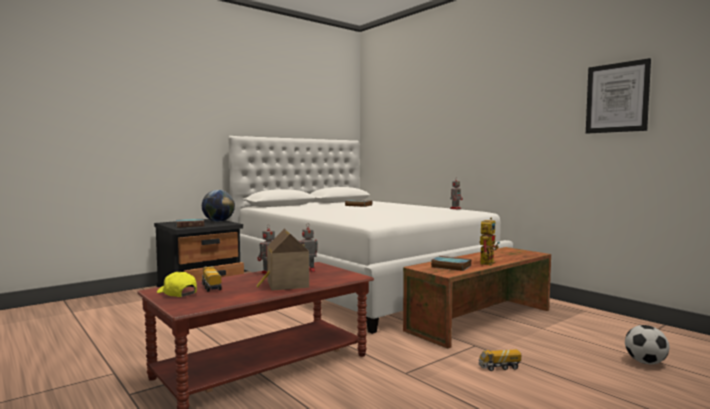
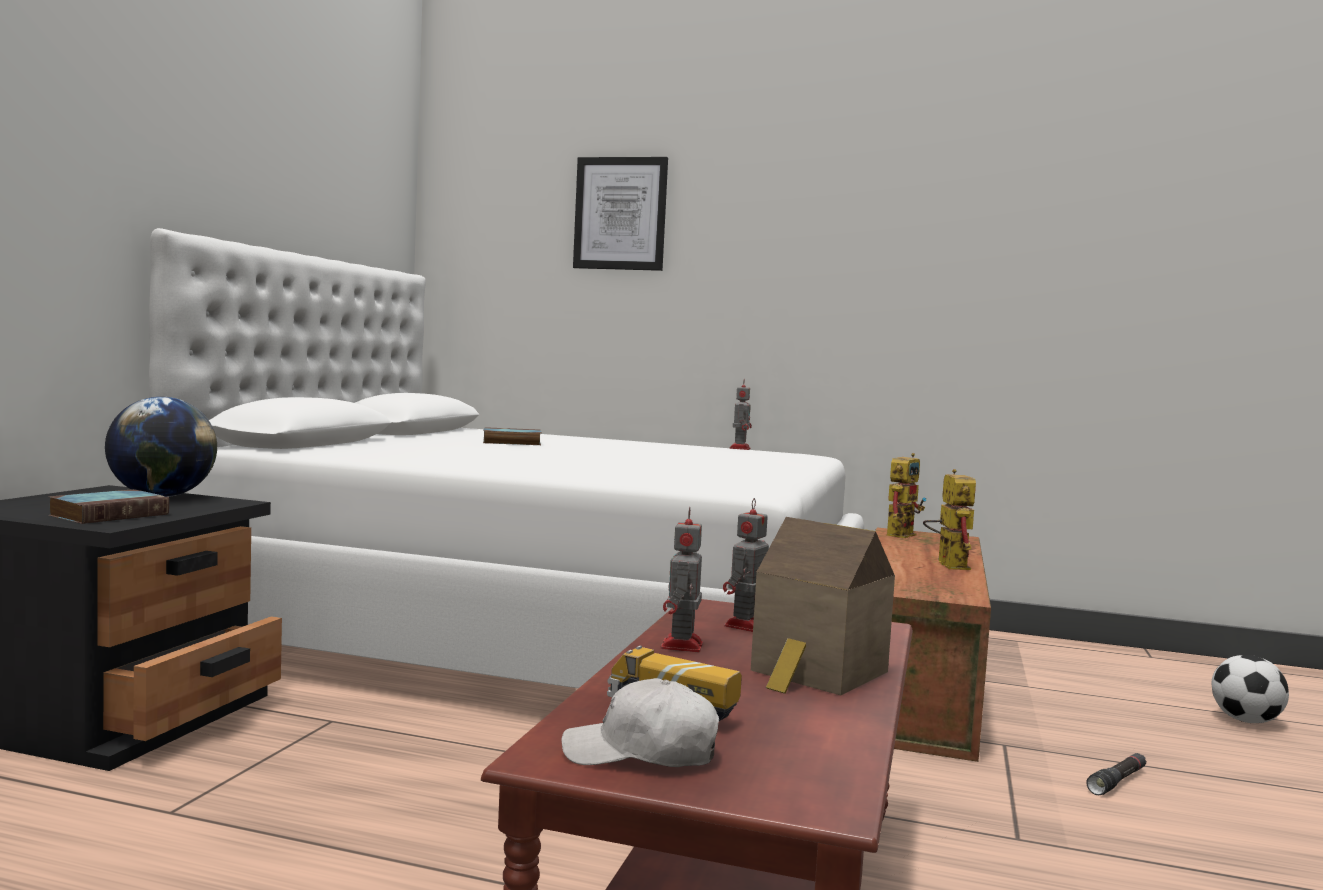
camera: 35 degrees left, 0 degrees up
yellow cap [157,272,197,297] -> white cap [561,678,719,767]
book [431,256,471,271] -> none
toy truck [479,349,521,371] -> black flashlight [1086,753,1146,795]
picture [586,58,651,133] -> picture moved to [573,157,668,271]
none -> toy robot [887,453,926,538]

